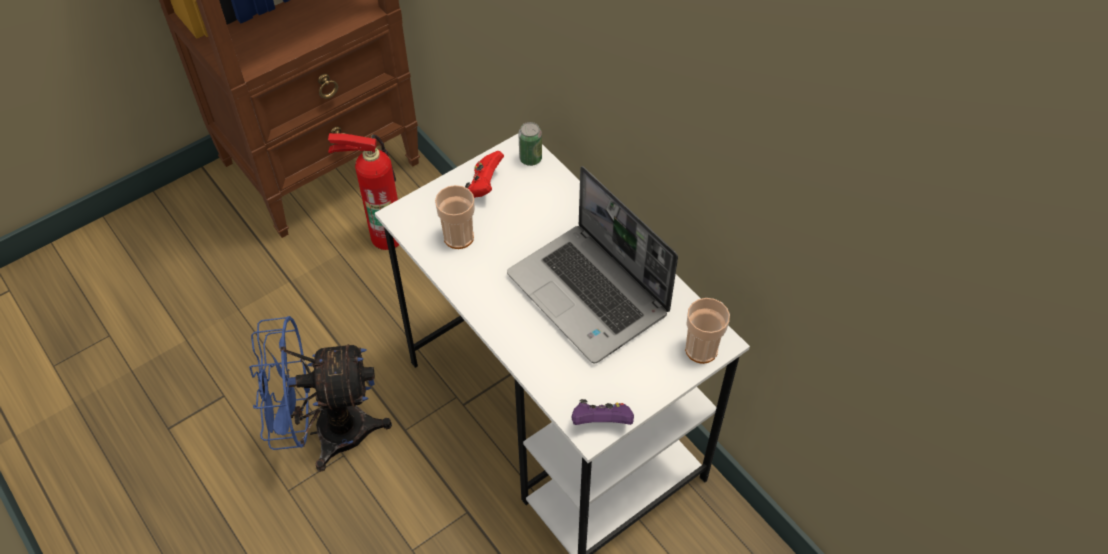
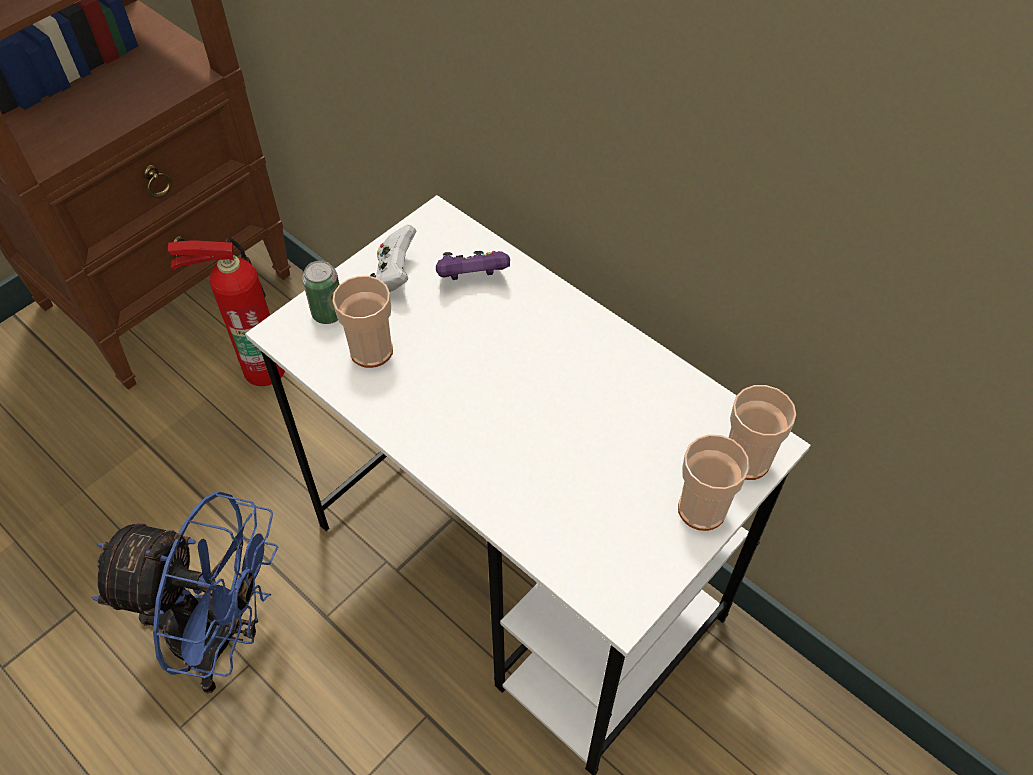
camera: 10 degrees left, 0 degrees up
blue fan [249,316,392,472] -> blue fan turned 150 degrees counterclockwise [92,491,278,693]
red game controller [465,151,504,198] -> white game controller [370,225,416,292]
laptop [507,166,678,363] -> none
can [518,122,542,166] -> can moved to [302,260,339,324]
purple game controller [572,399,634,425] -> purple game controller moved to [436,251,510,280]
none -> cup [678,434,750,531]

